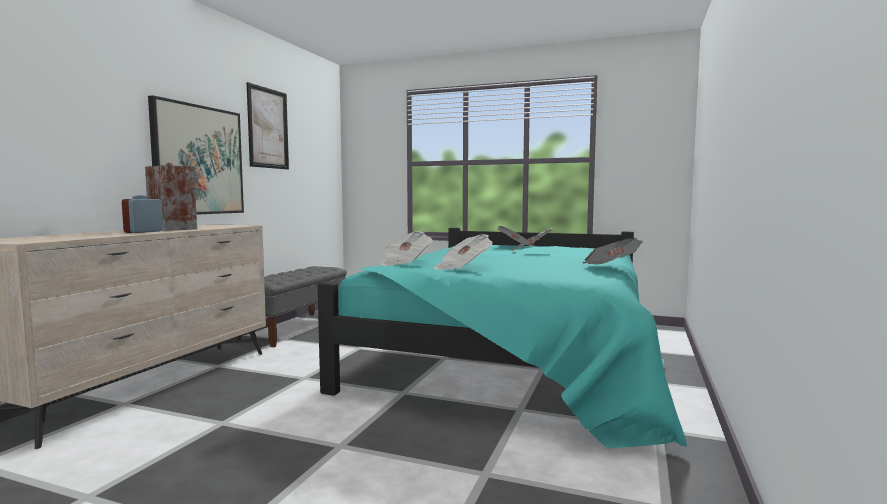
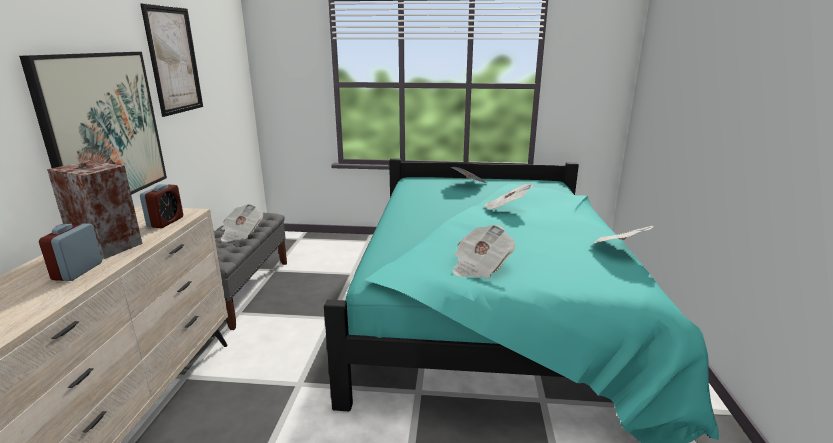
camera: 15 degrees left, 15 degrees up
newspaper [380,231,433,266] -> newspaper moved to [221,204,263,242]
none -> alarm clock [140,184,183,228]

